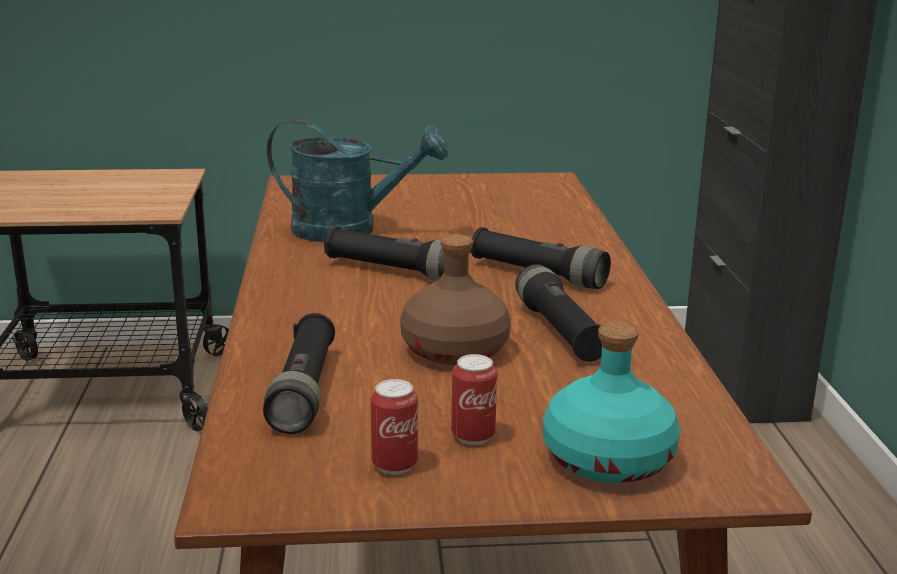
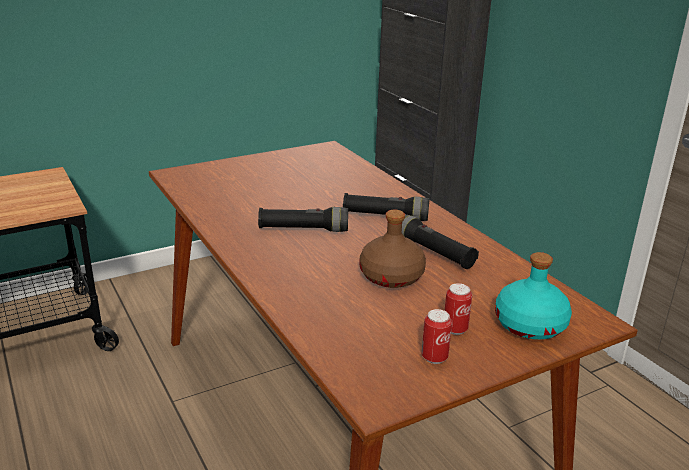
camera: 25 degrees left, 5 degrees up
black flashlight [263,313,335,434] -> none
turquoise watering can [267,119,448,242] -> none

